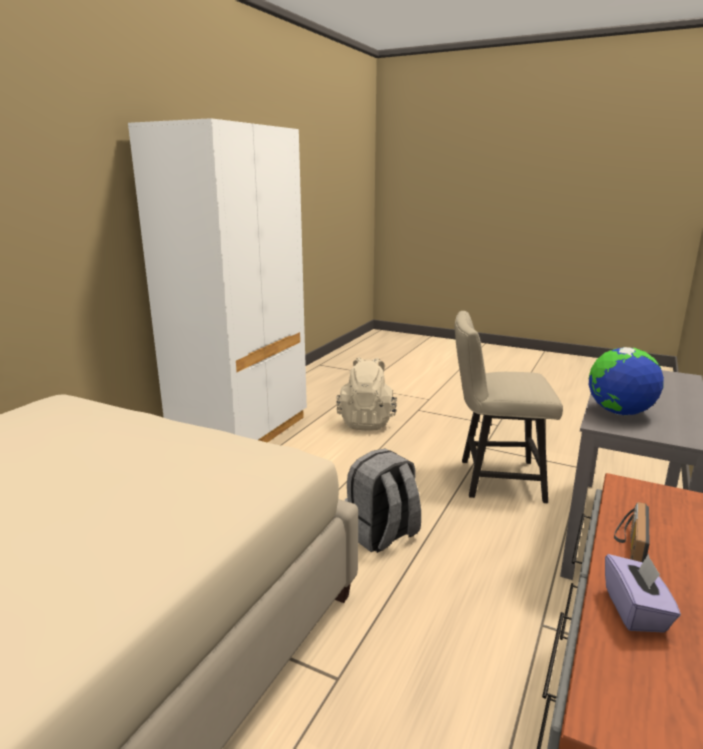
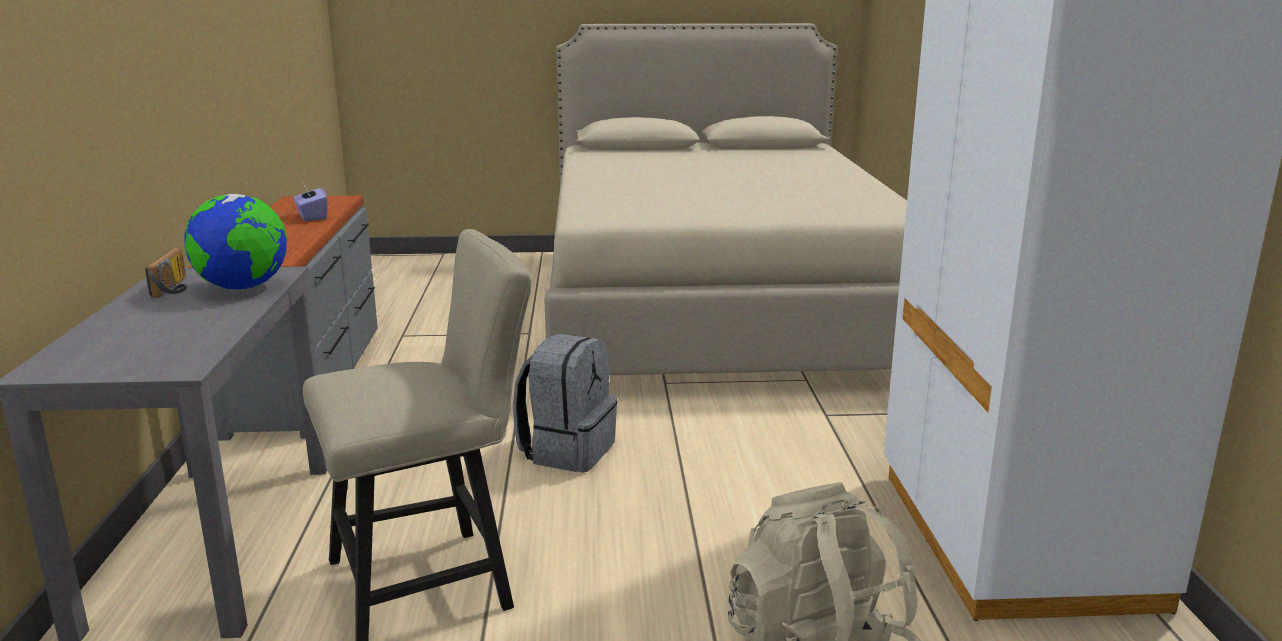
camera: 150 degrees right, 0 degrees up
radio [614,502,650,562] -> radio moved to [145,248,187,298]

